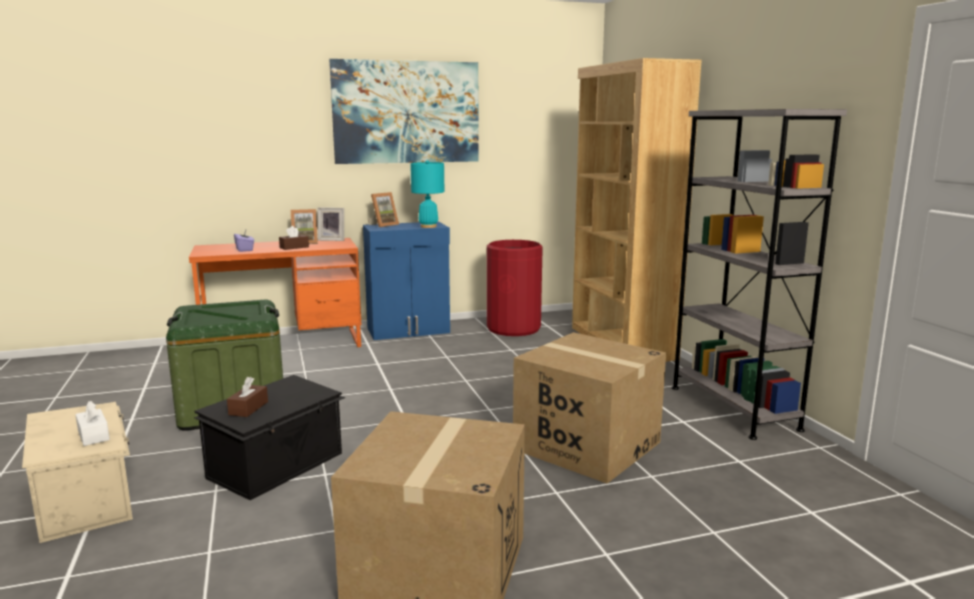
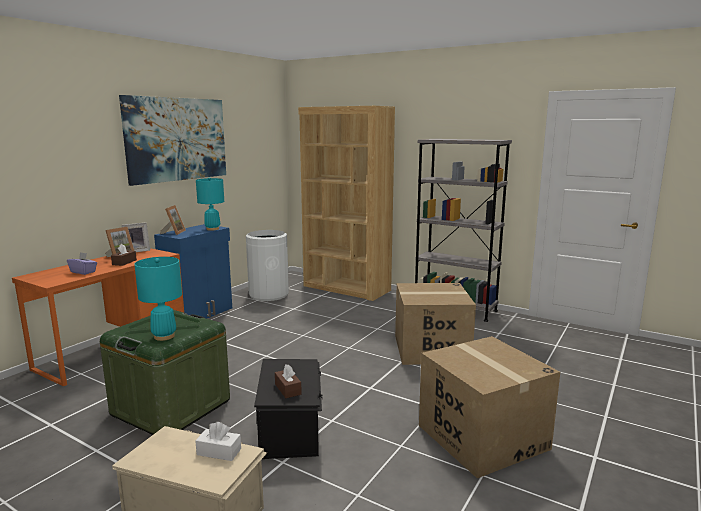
camera: 40 degrees left, 0 degrees up
red trash can [487,240,543,336] -> white trash can [246,230,289,301]
none -> turquoise table lamp [134,257,182,341]

